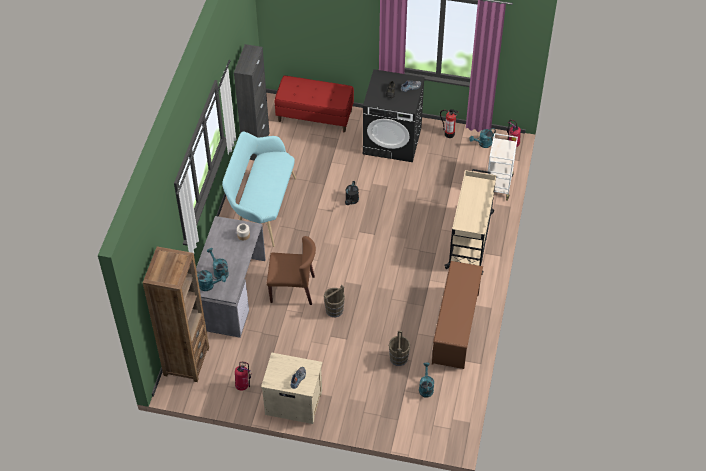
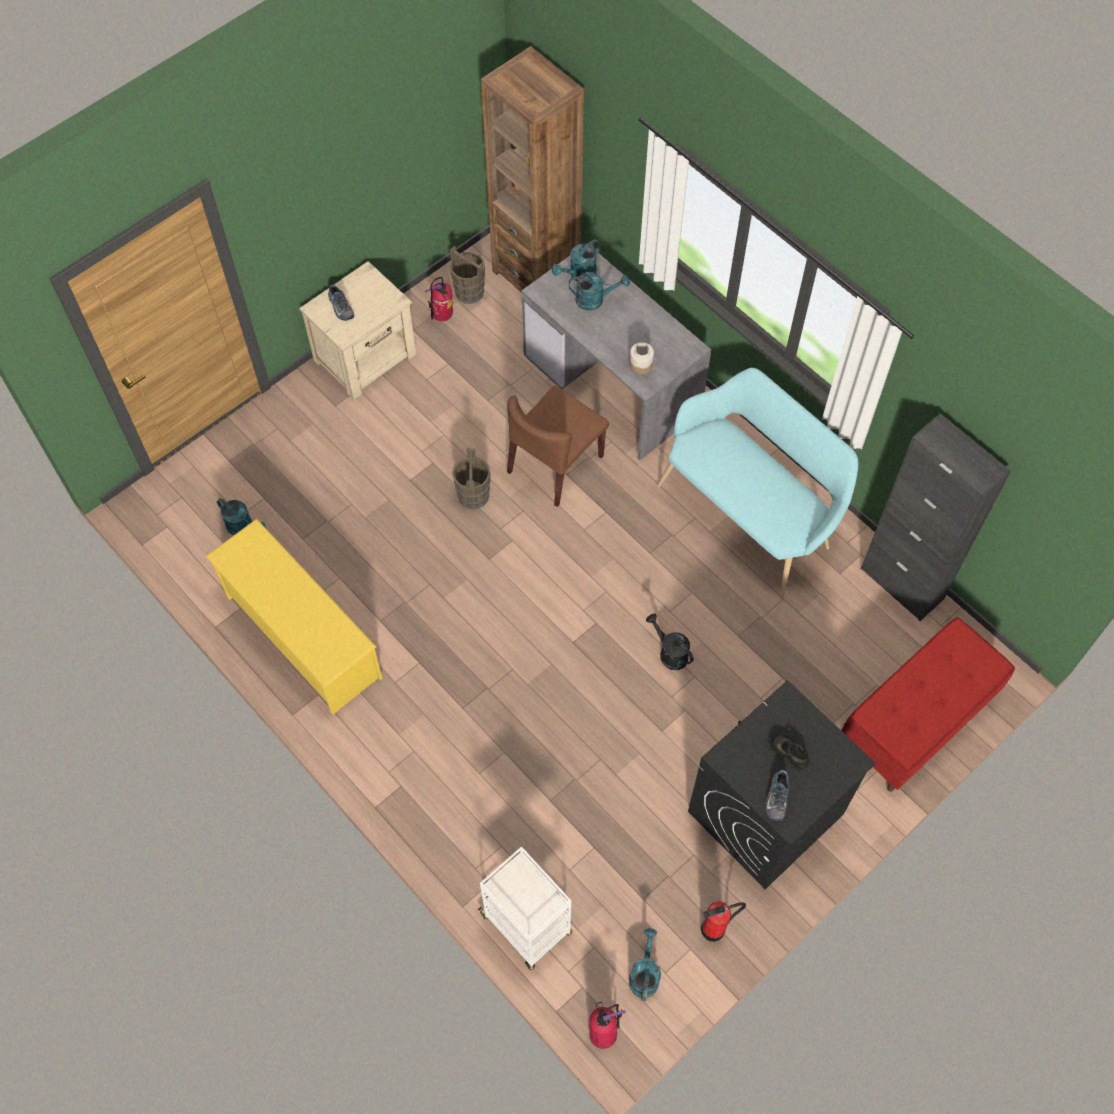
camera: 125 degrees right, 10 degrees up
brown bucket [389,331,410,366] -> brown bucket moved to [450,246,485,304]
brown shoe rack [432,261,483,369] -> yellow shoe rack [205,519,383,715]
beige cart [445,169,496,274] -> none

